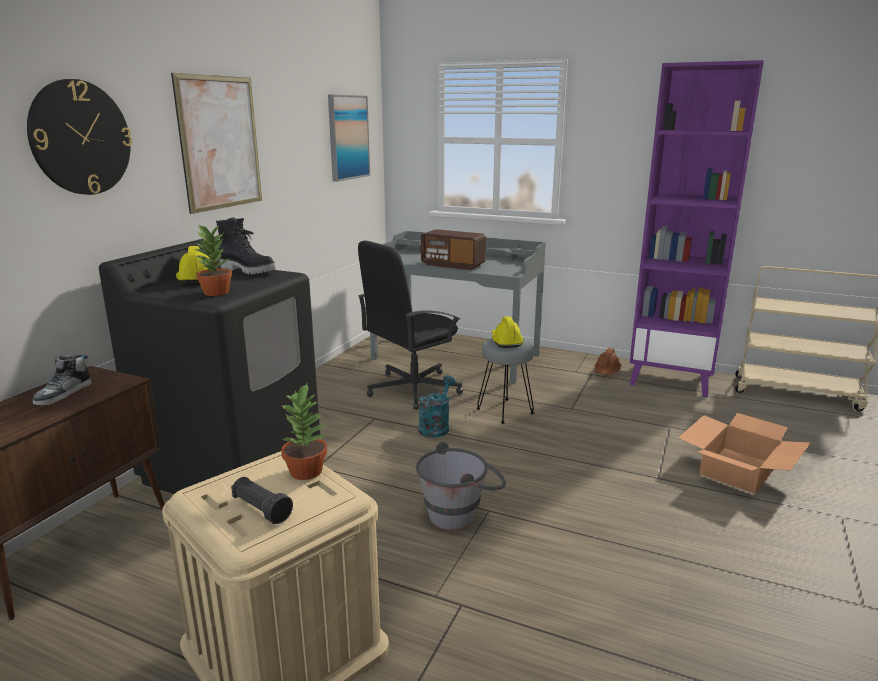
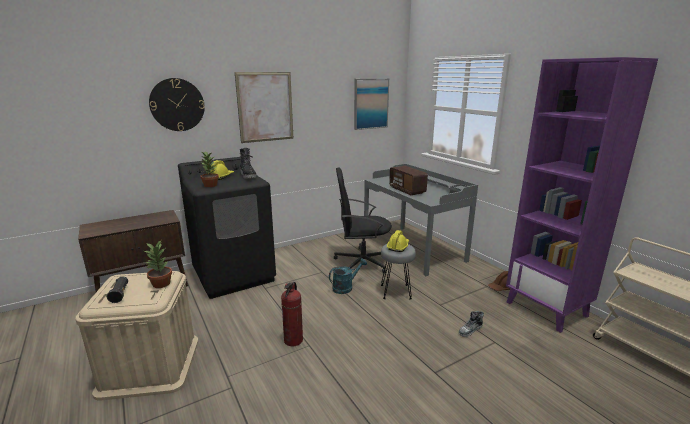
camera: 35 degrees right, 0 degrees up
shoe [33,354,92,405] -> shoe moved to [459,311,484,337]
grey bucket [416,442,506,530] -> fire extinguisher [281,282,303,346]
cardboard box [678,413,810,494] -> none

